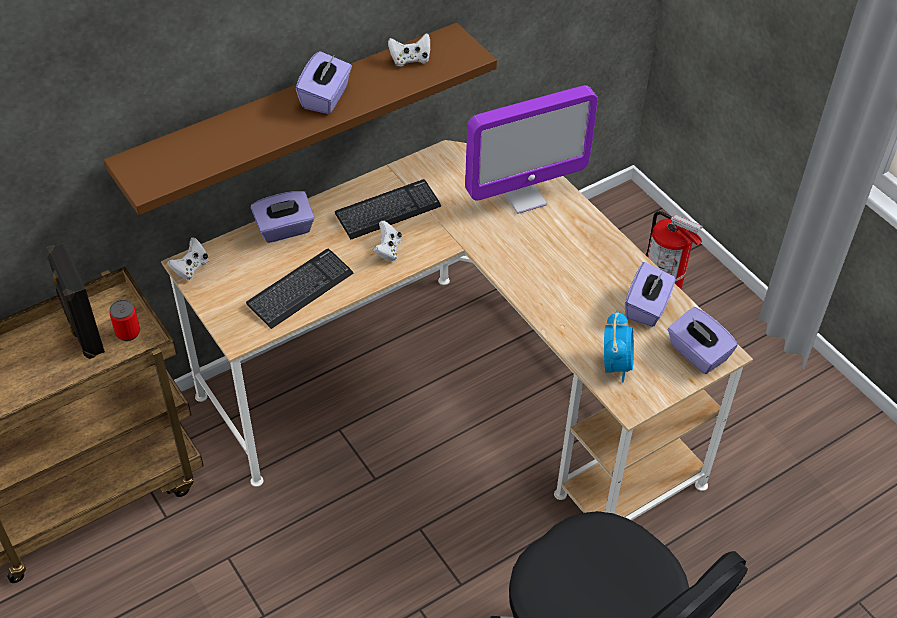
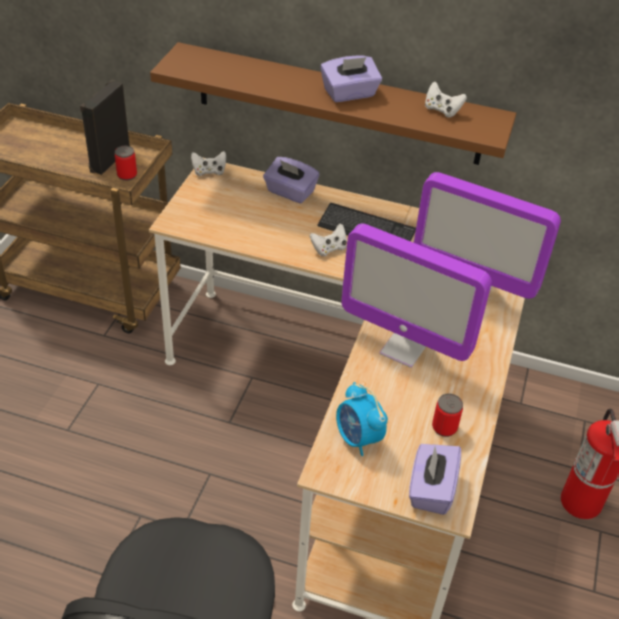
camera: 50 degrees right, 5 degrees down
keyboard [246,249,354,329] -> none
alarm clock [604,311,634,382] -> alarm clock turned 90 degrees clockwise [336,382,388,456]
purple tissue box [625,262,676,327] -> can [432,393,463,437]
none -> monitor [341,224,492,368]

